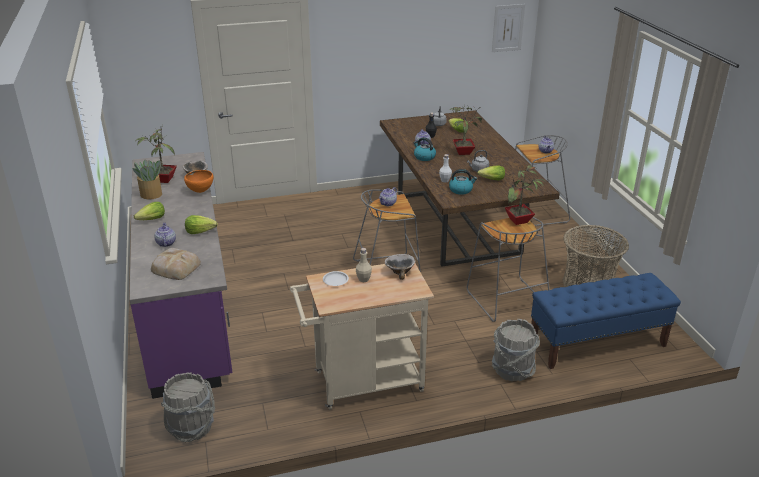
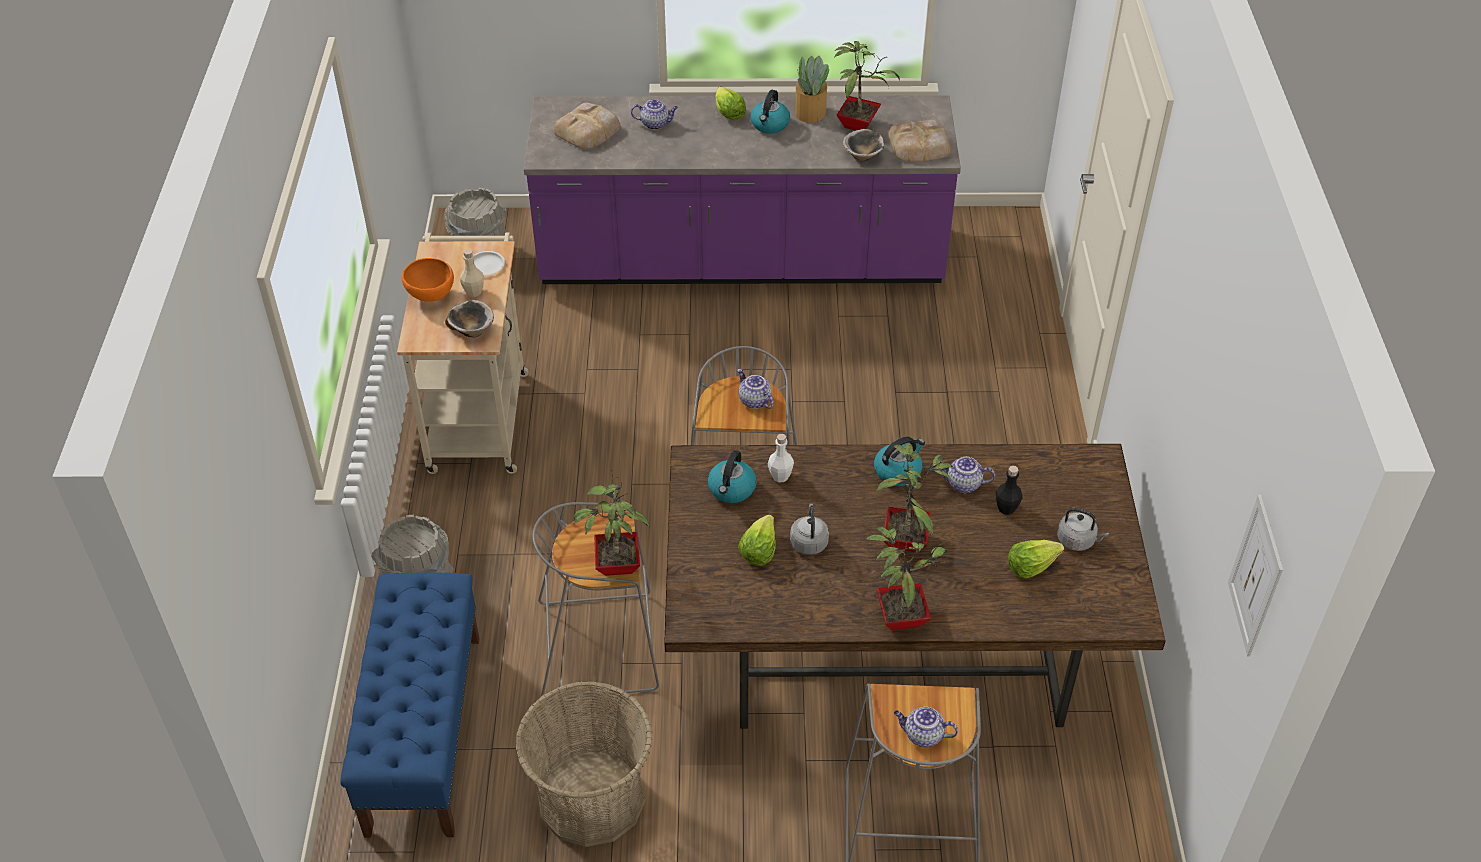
camera: 105 degrees right, 15 degrees up
orange bowl [184,170,214,193] -> orange bowl moved to [402,258,454,302]
lettuce [185,215,218,234] -> none
none -> kettle [751,90,790,134]
none -> potted plant [866,527,947,630]
none -> bread [888,120,950,162]

